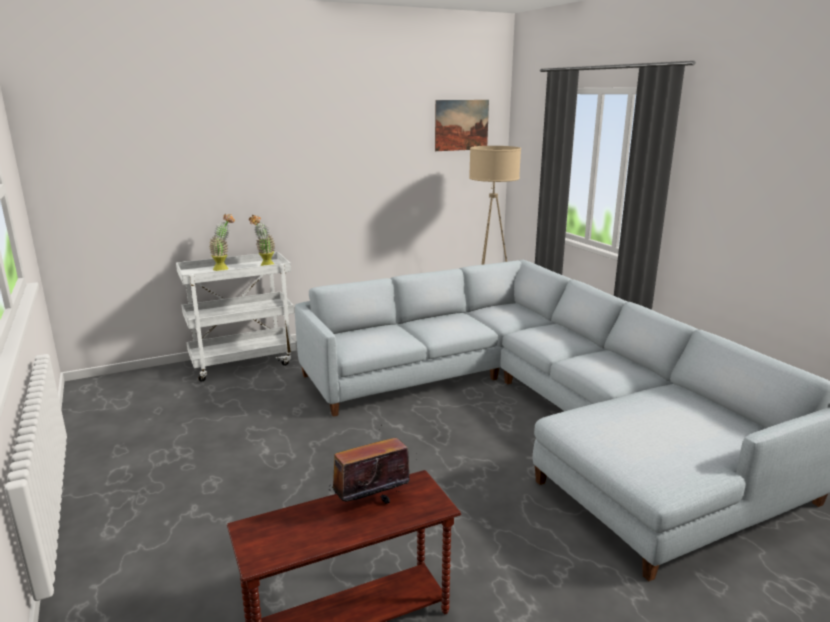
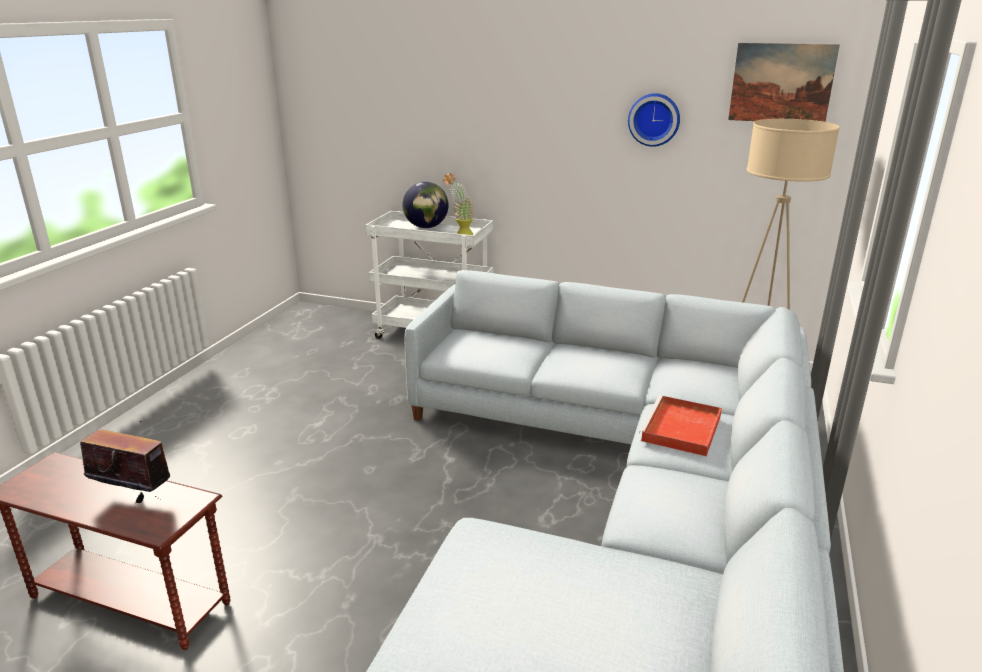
camera: 45 degrees right, 5 degrees up
potted plant [209,214,235,271] -> globe [403,182,449,228]
none -> wall clock [628,93,680,147]
none -> red tray [639,395,722,456]

